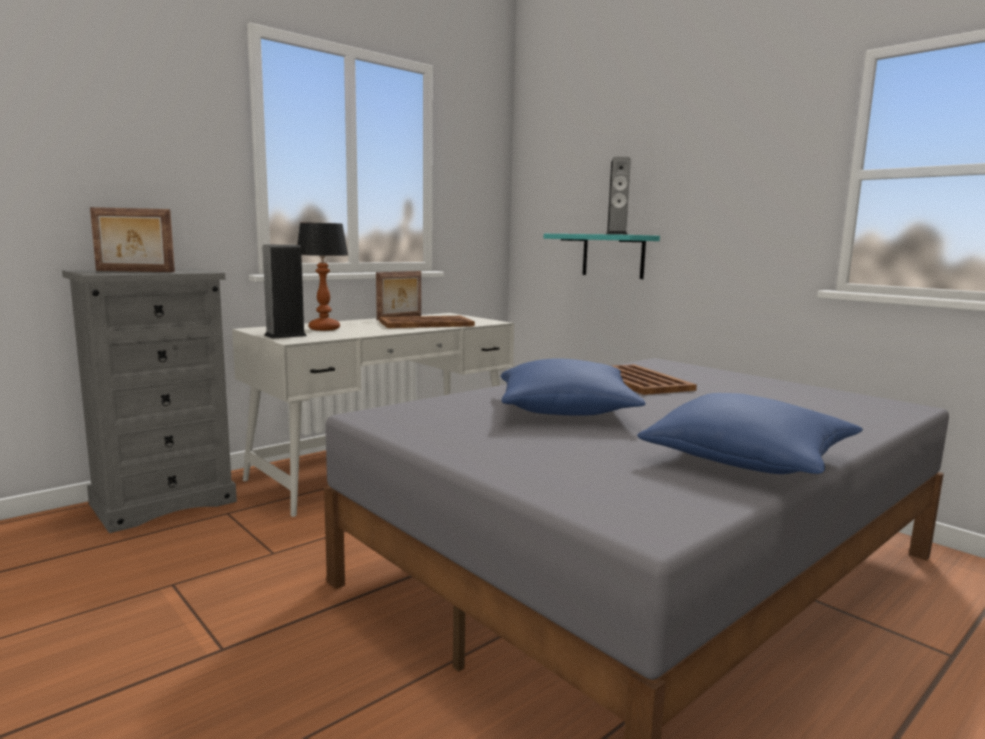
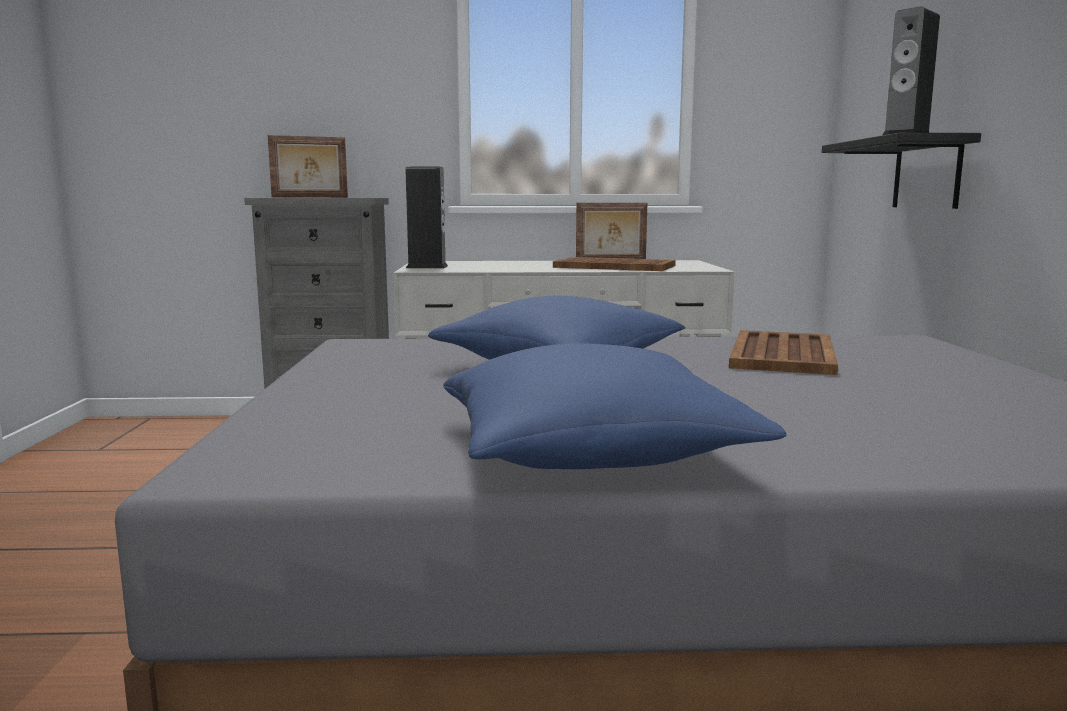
camera: 40 degrees right, 0 degrees up
picture frame [90,207,175,272] -> picture frame turned 60 degrees counterclockwise [268,135,348,198]
table lamp [297,223,348,331] -> none
turquoise shelf [544,234,660,279] -> black shelf [822,133,981,209]

